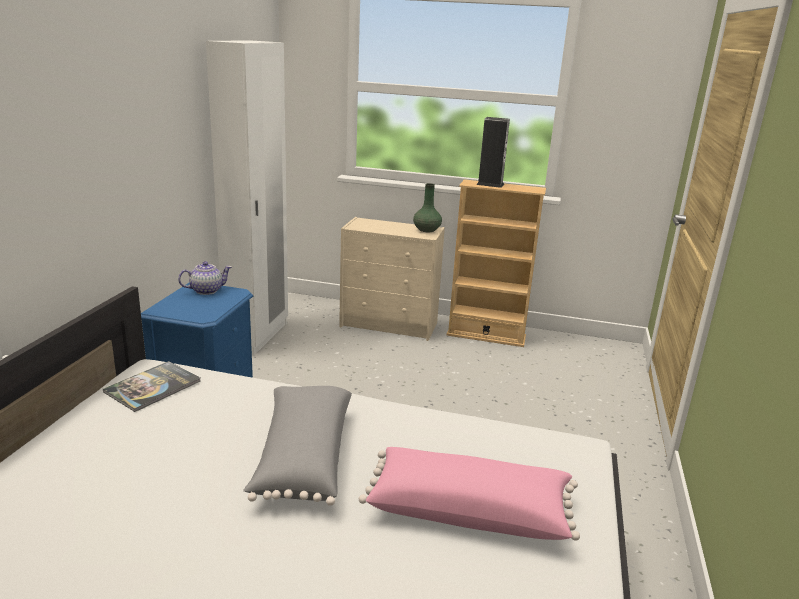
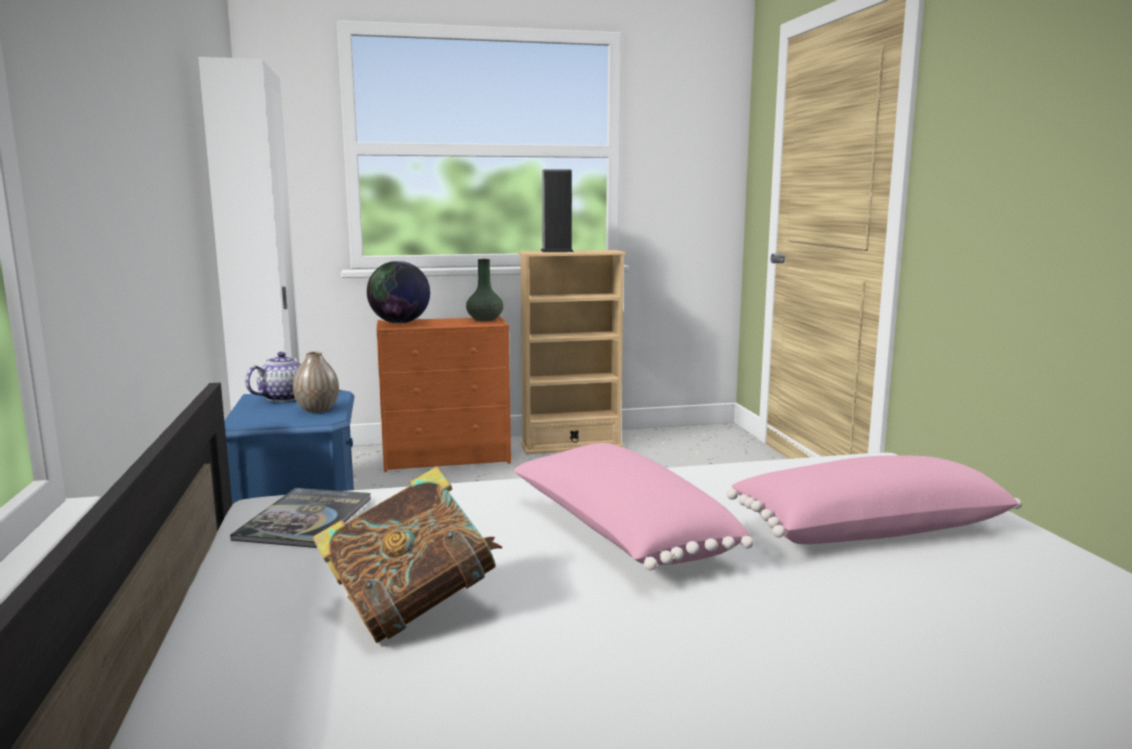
camera: 25 degrees left, 10 degrees down
grey pillow [243,386,352,506] -> pink pillow [513,443,754,570]
beige dresser [339,217,445,341] -> orange dresser [377,316,511,472]
none -> vase [293,351,339,413]
none -> book [312,467,502,643]
none -> globe [367,261,430,323]

